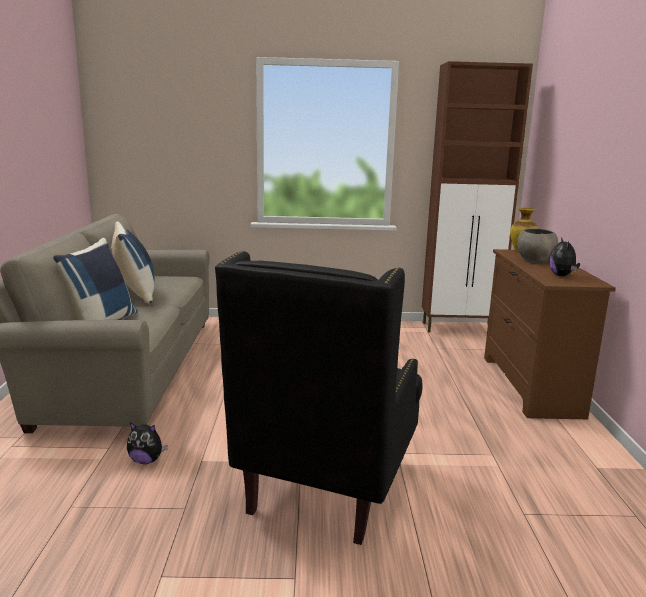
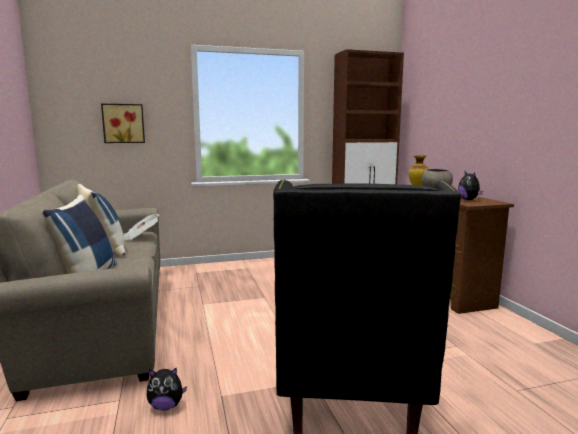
camera: 15 degrees left, 5 degrees down
none -> picture [101,104,145,143]
none -> newspaper [124,214,159,240]

